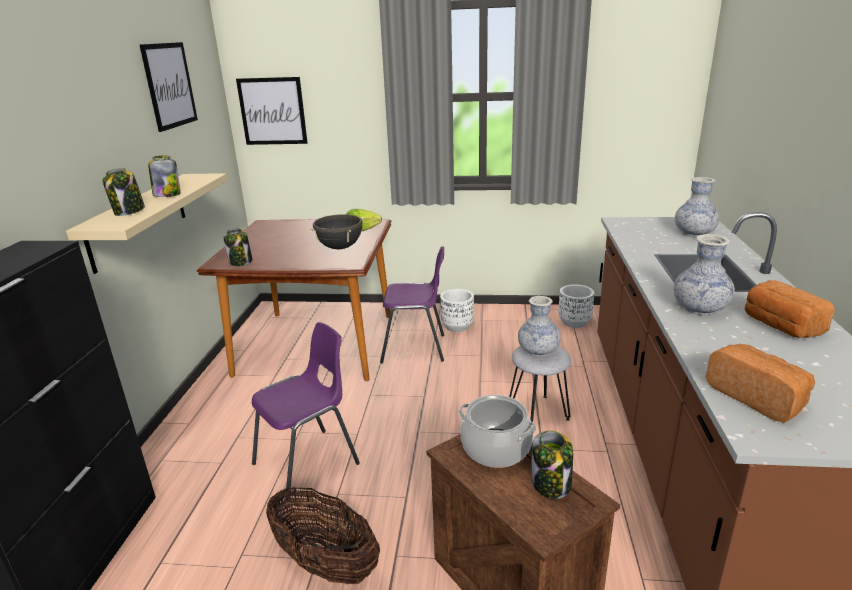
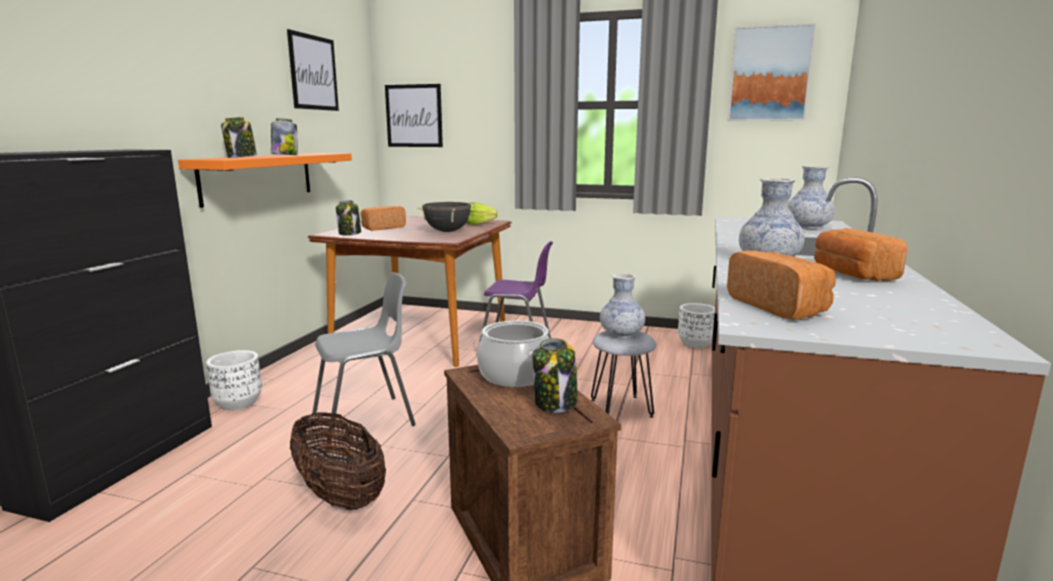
camera: 10 degrees right, 10 degrees down
beige shelf [66,173,228,274] -> orange shelf [178,153,352,208]
purple chair [252,322,360,500] -> grey chair [312,272,416,444]
white planter [440,289,474,332] -> white planter moved to [206,350,262,411]
none -> bread [360,206,406,231]
none -> picture [728,23,816,121]

